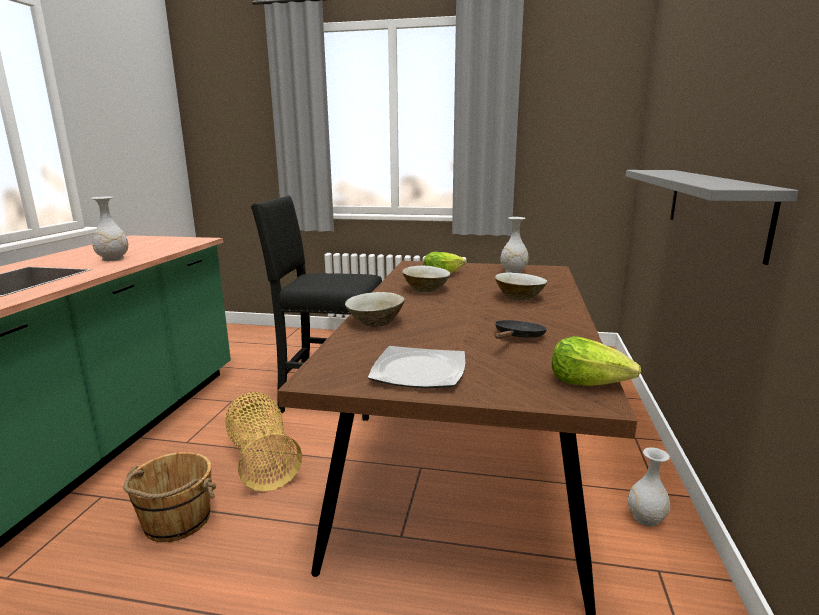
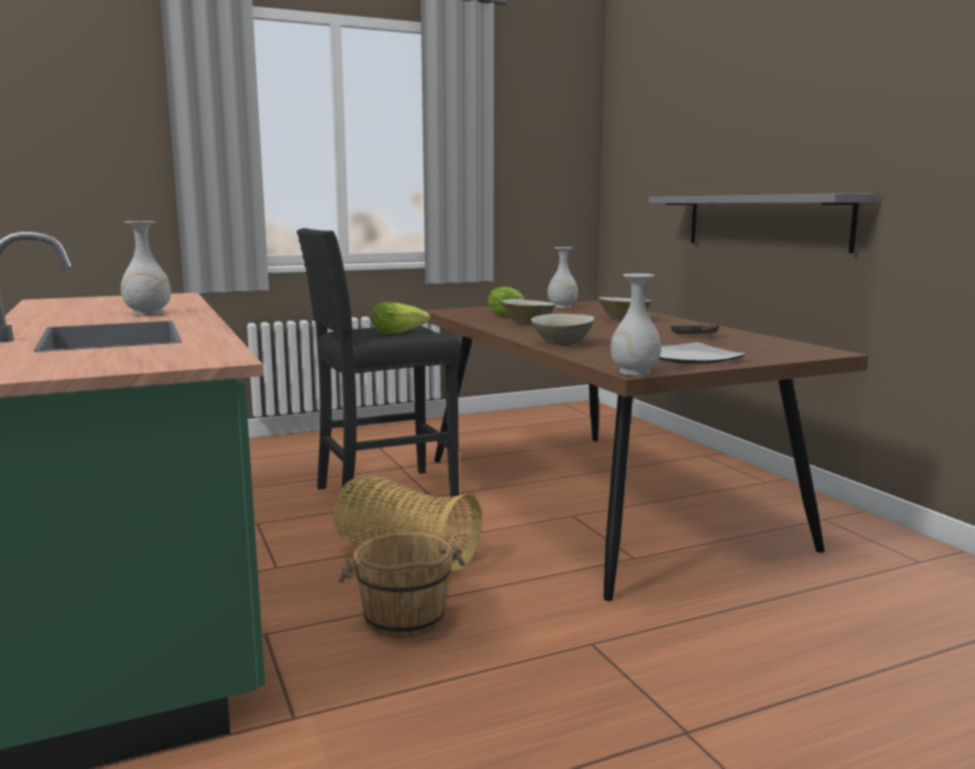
camera: 35 degrees left, 5 degrees down
lettuce [552,336,641,386] -> lettuce moved to [372,302,430,334]
white vase [628,447,670,527] -> white vase moved to [611,273,661,376]

